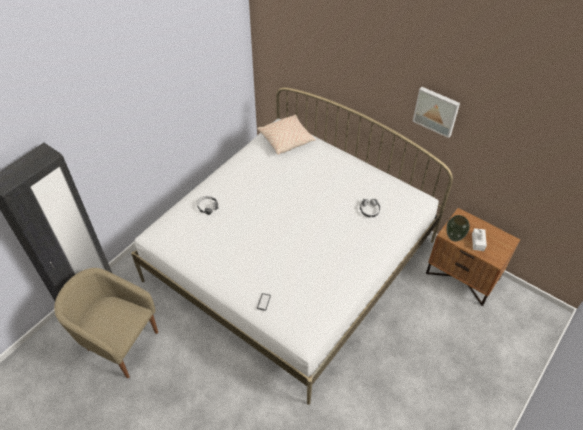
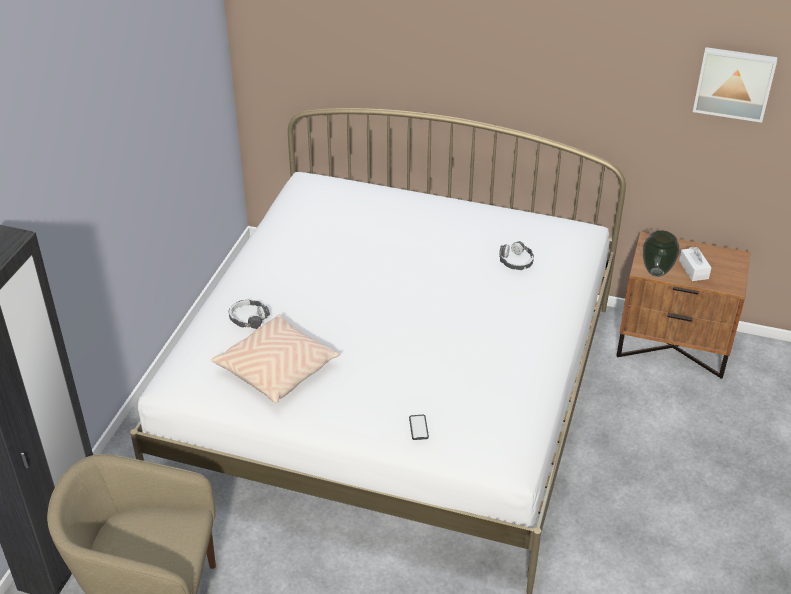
camera: 20 degrees left, 10 degrees down
beige pillow [257,115,316,155] -> beige pillow moved to [211,314,340,403]
picture [413,87,460,138] -> picture moved to [693,47,777,123]

